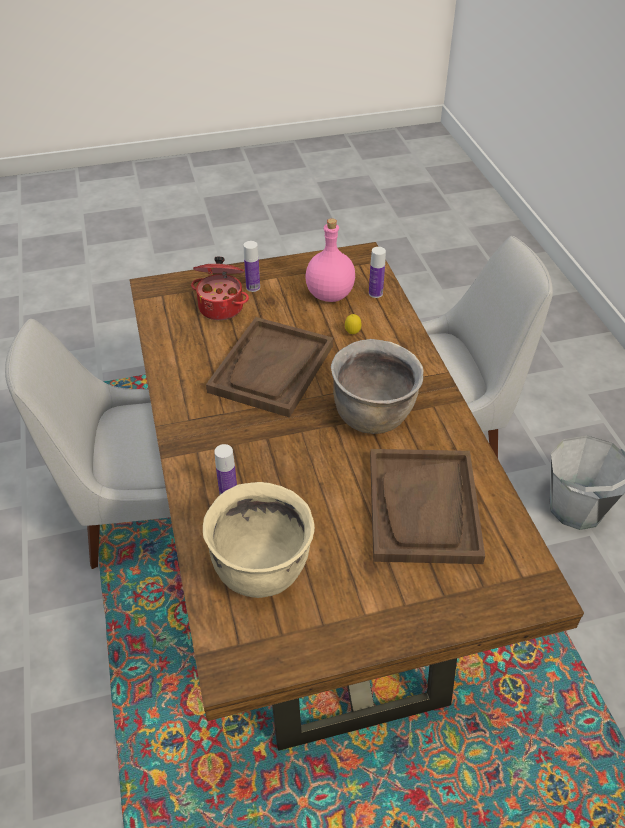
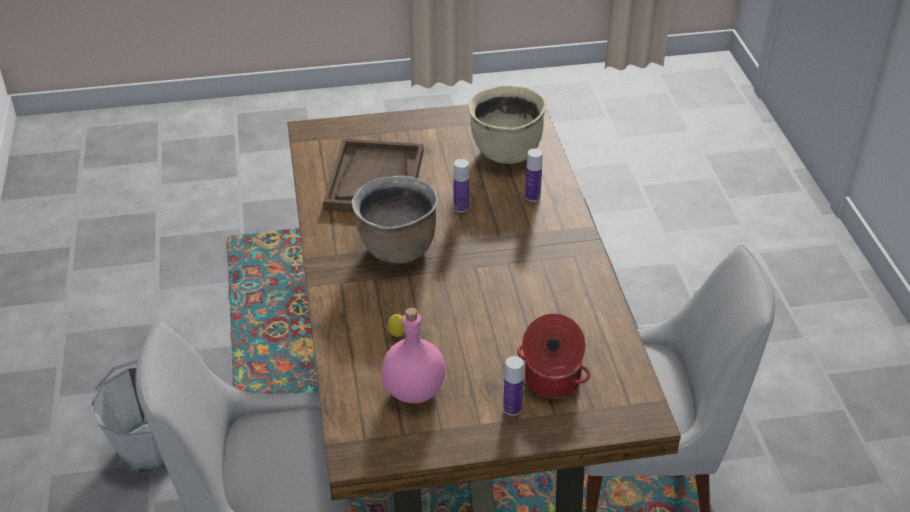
camera: 175 degrees left, 5 degrees down
brown tray [206,317,333,418] -> none
bottle [369,247,386,298] -> bottle moved to [453,159,469,213]

